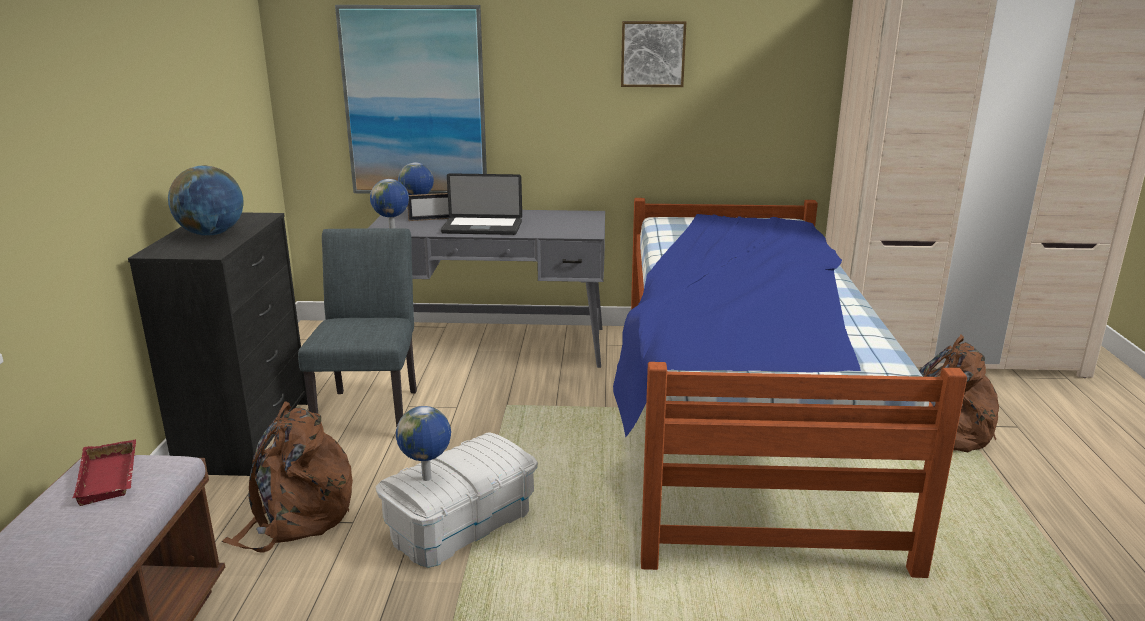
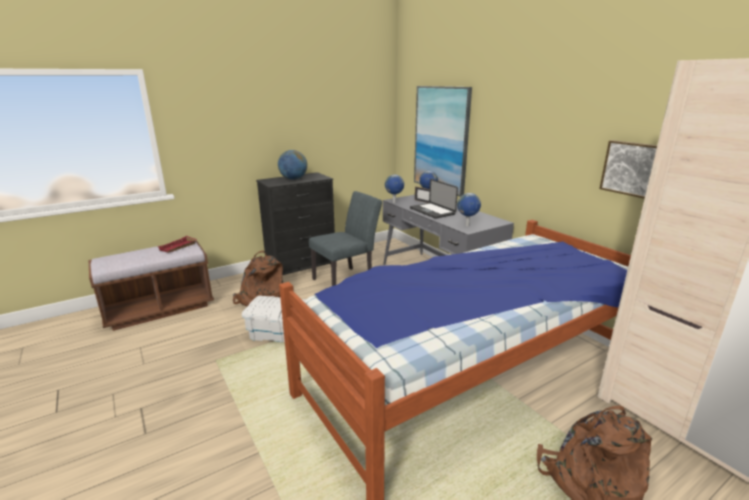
camera: 55 degrees right, 0 degrees up
globe [396,406,451,481] -> globe moved to [457,193,481,227]
picture [621,21,686,87] -> picture moved to [599,140,657,199]

